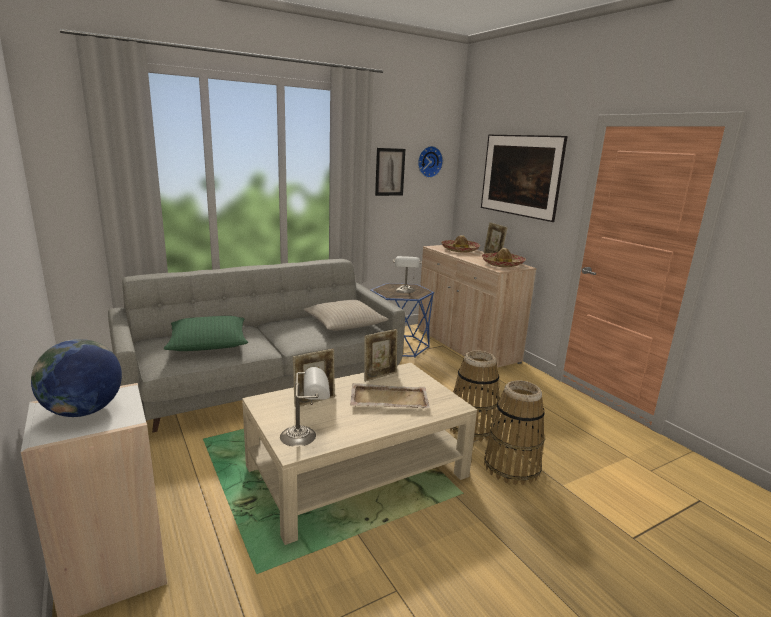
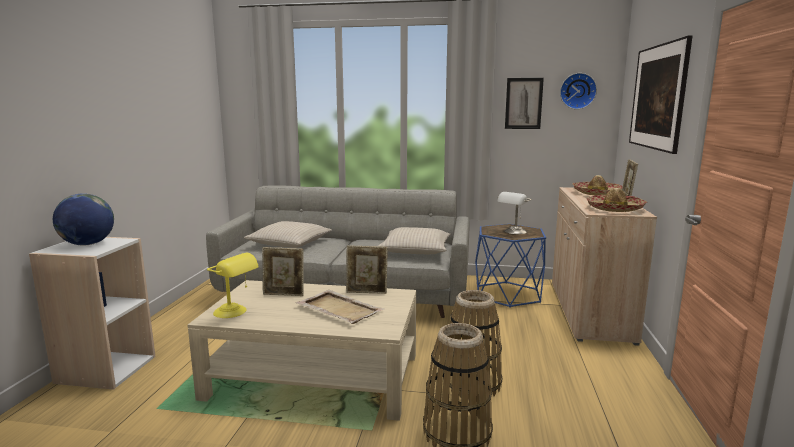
camera: 40 degrees right, 5 degrees down
green pillow [164,316,248,351] -> beige pillow [244,221,332,248]
white table lamp [280,367,330,447] -> yellow table lamp [207,253,259,318]

